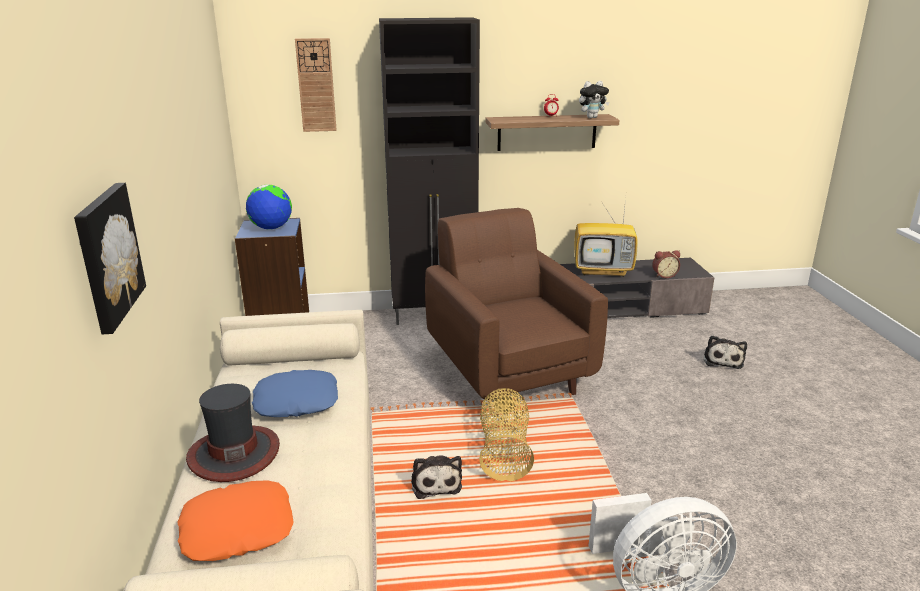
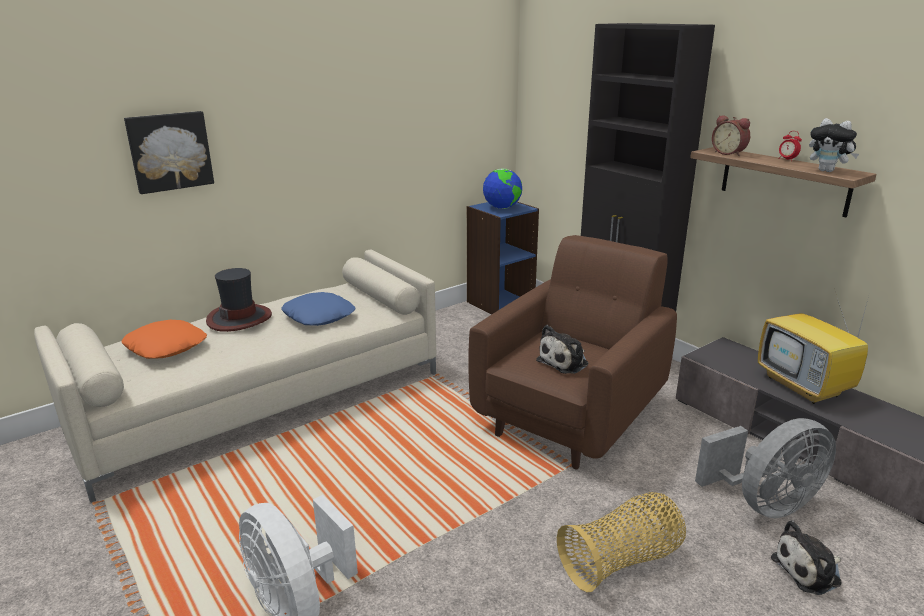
camera: 60 degrees right, 0 degrees up
wall clock [295,38,337,132] -> none
plush toy [411,455,462,499] -> plush toy moved to [536,325,589,374]
basket [479,388,534,481] -> basket moved to [557,492,686,592]
alarm clock [652,250,680,278] -> alarm clock moved to [712,115,750,156]
none -> grey fan [695,418,836,518]

